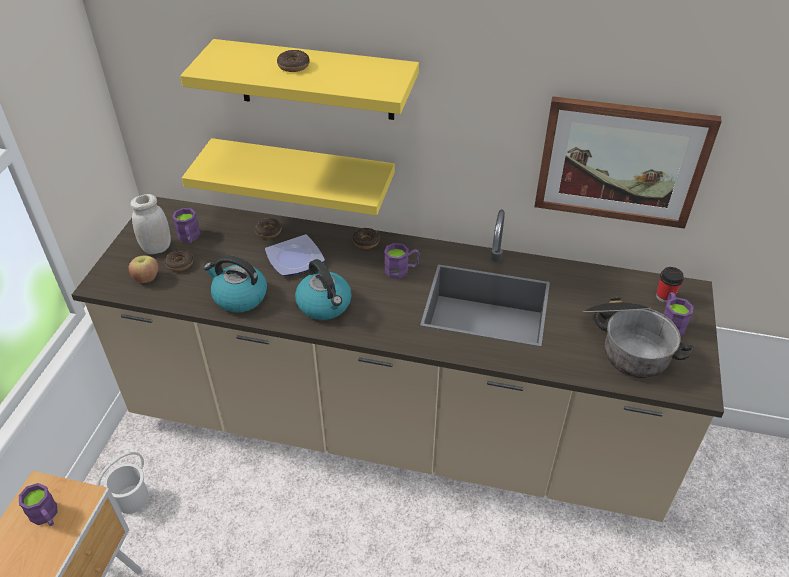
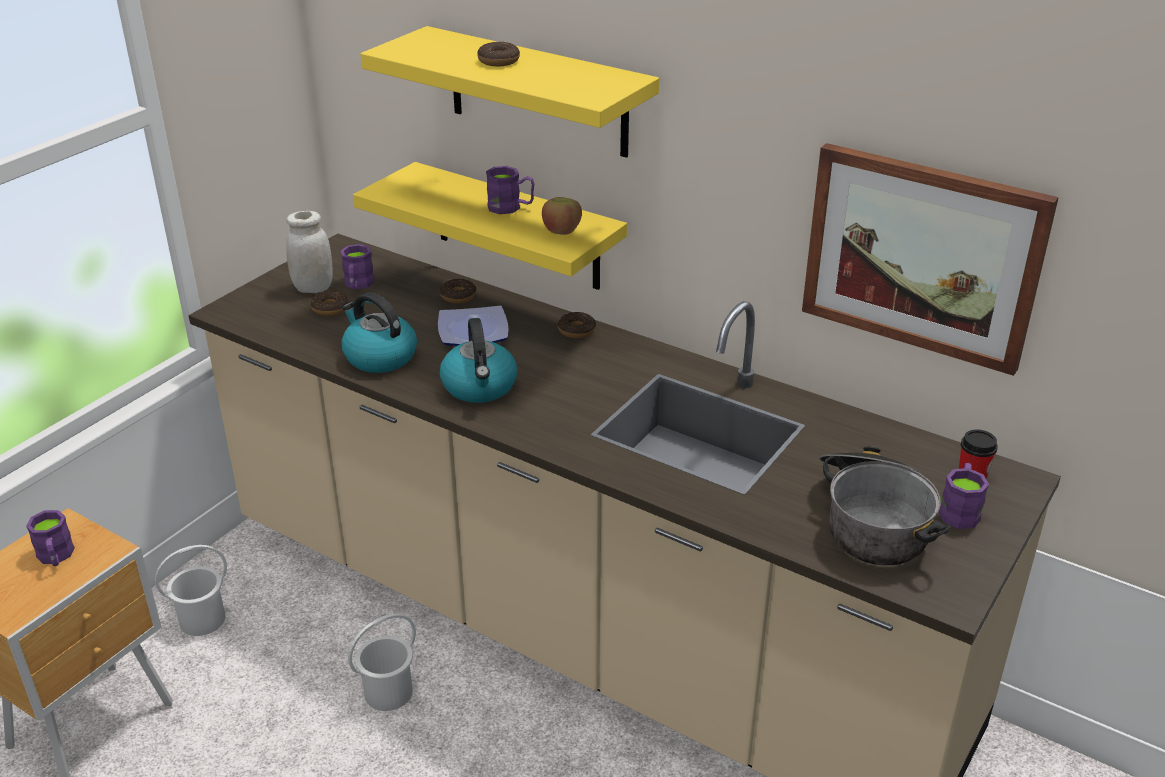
camera: 20 degrees right, 10 degrees down
apple [128,255,158,283] -> apple moved to [542,197,582,235]
purple mug [384,243,420,279] -> purple mug moved to [486,166,534,214]
none -> white bucket [348,614,416,711]

